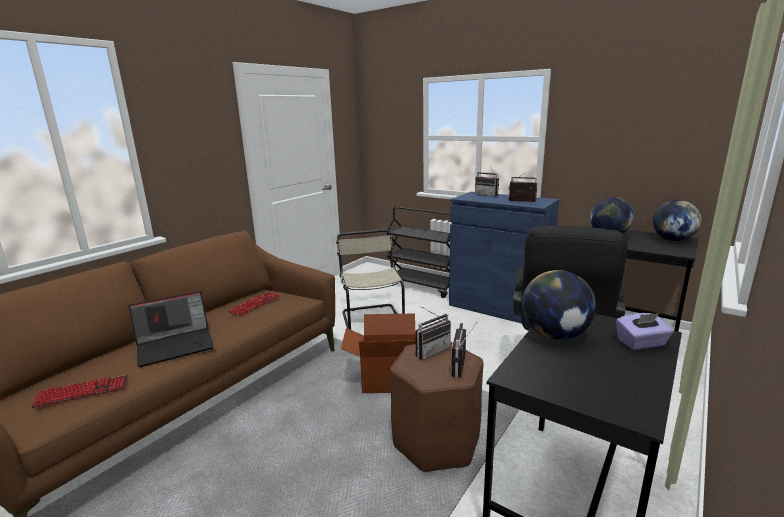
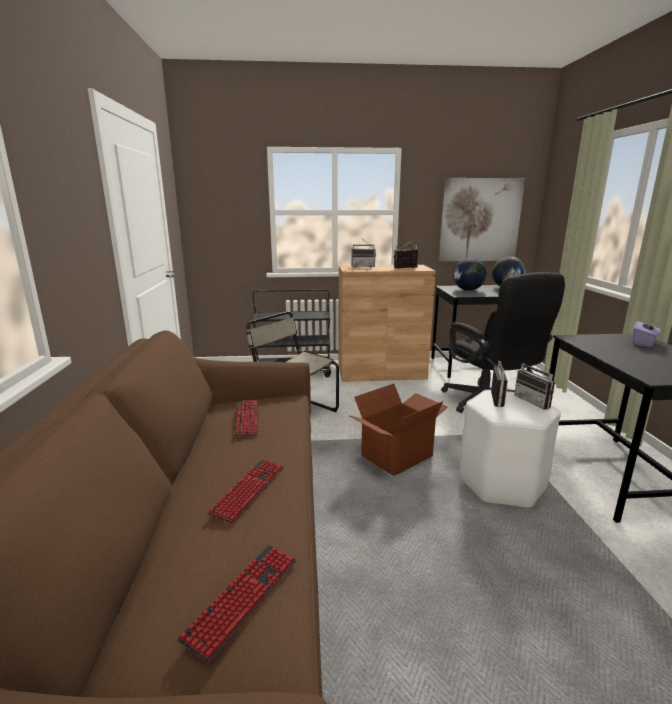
camera: 40 degrees left, 0 degrees up
laptop [128,291,214,367] -> keyboard [207,460,284,524]
brown stool [390,342,483,472] -> white stool [459,390,561,508]
blue cabinet [449,192,559,323] -> brown cabinet [338,265,436,382]
globe [522,270,596,340] -> none
none -> picture [439,178,525,261]

